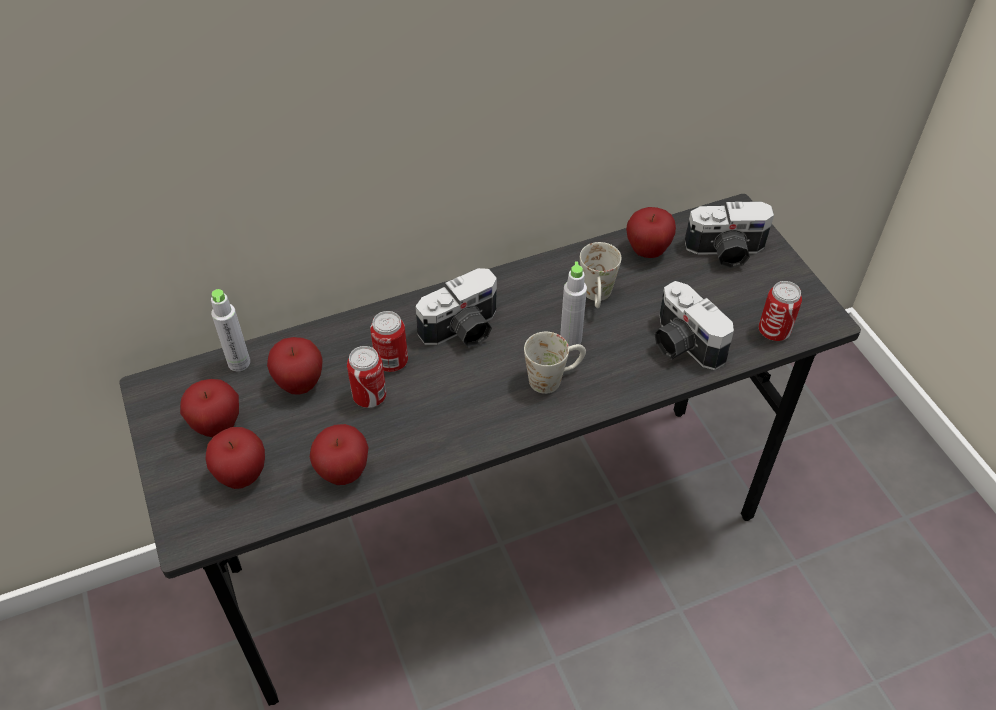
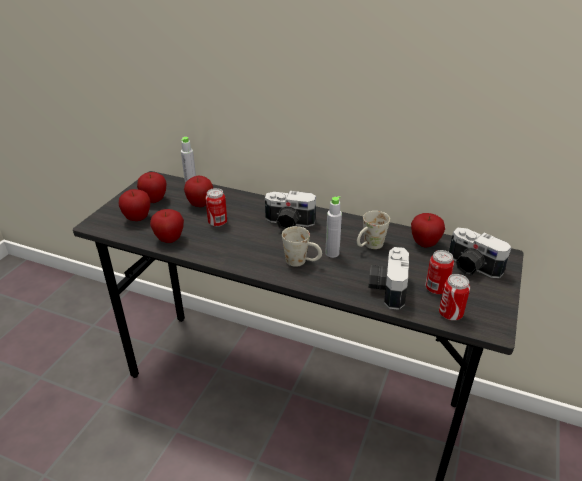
camera: 45 degrees right, 15 degrees down
can [370,311,408,372] -> can moved to [425,250,454,295]

